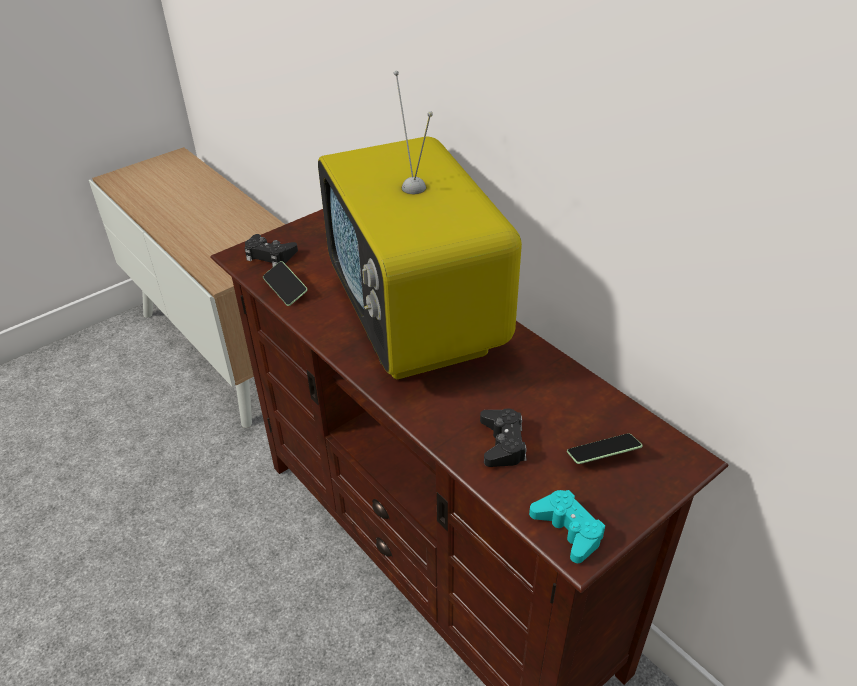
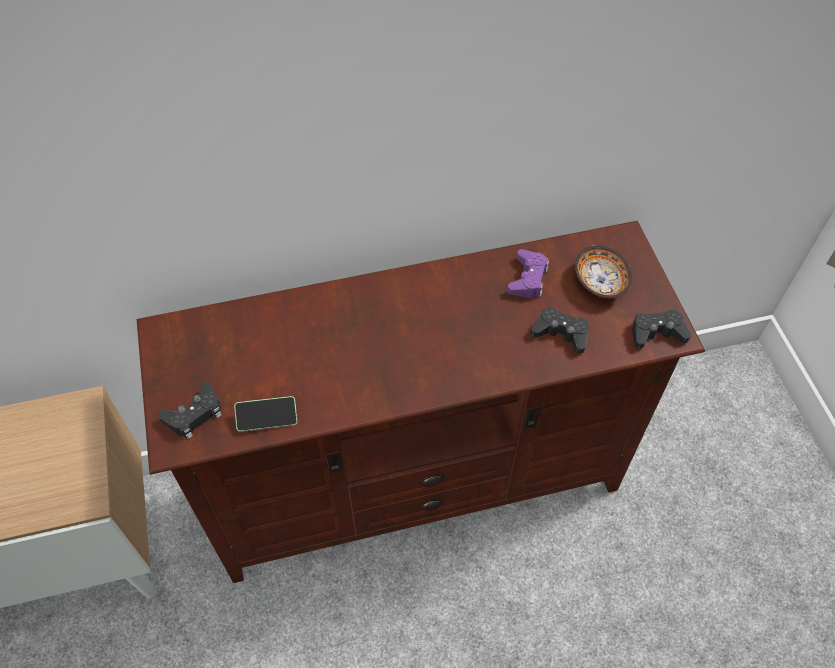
camera: 65 degrees left, 15 degrees up
television [318,70,522,379] -> none
turquoise game controller [529,490,605,563] -> black game controller [632,309,691,348]
phone [567,433,643,464] -> bowl [575,245,632,298]
none -> purple game controller [507,249,549,298]

